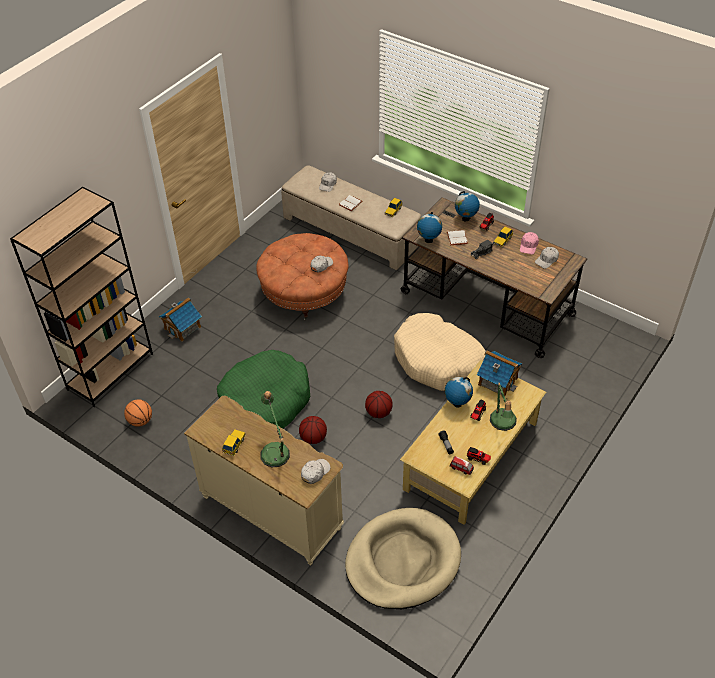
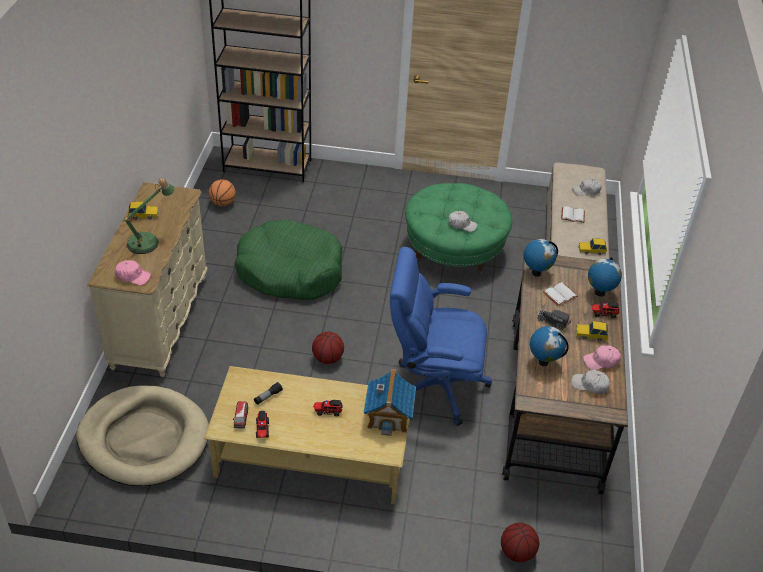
camera: 60 degrees right, 5 degrees down
toy house [159,297,202,341] -> none
brown ottoman [256,233,348,321] -> green ottoman [405,183,512,275]
basketball [299,416,327,444] -> basketball moved to [501,523,539,562]
white cap [301,459,330,484] -> pink cap [115,260,151,285]
beige dog bed [394,313,486,391] -> blue office chair [390,247,492,426]
globe [445,377,473,408] -> globe moved to [530,326,569,366]
table lamp [490,382,517,431] -> none

